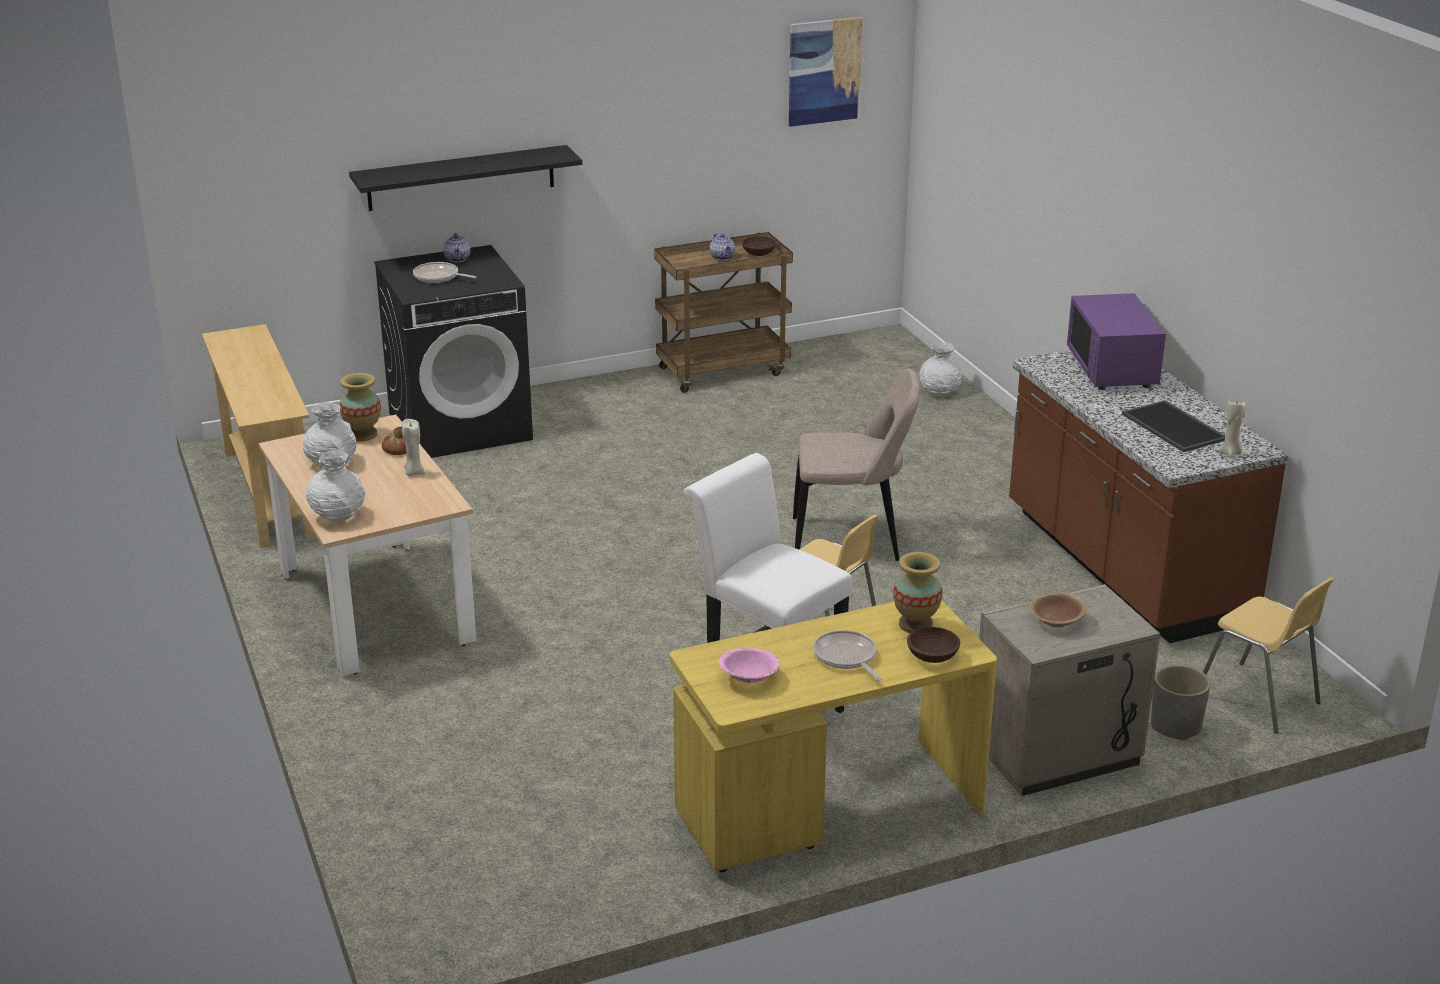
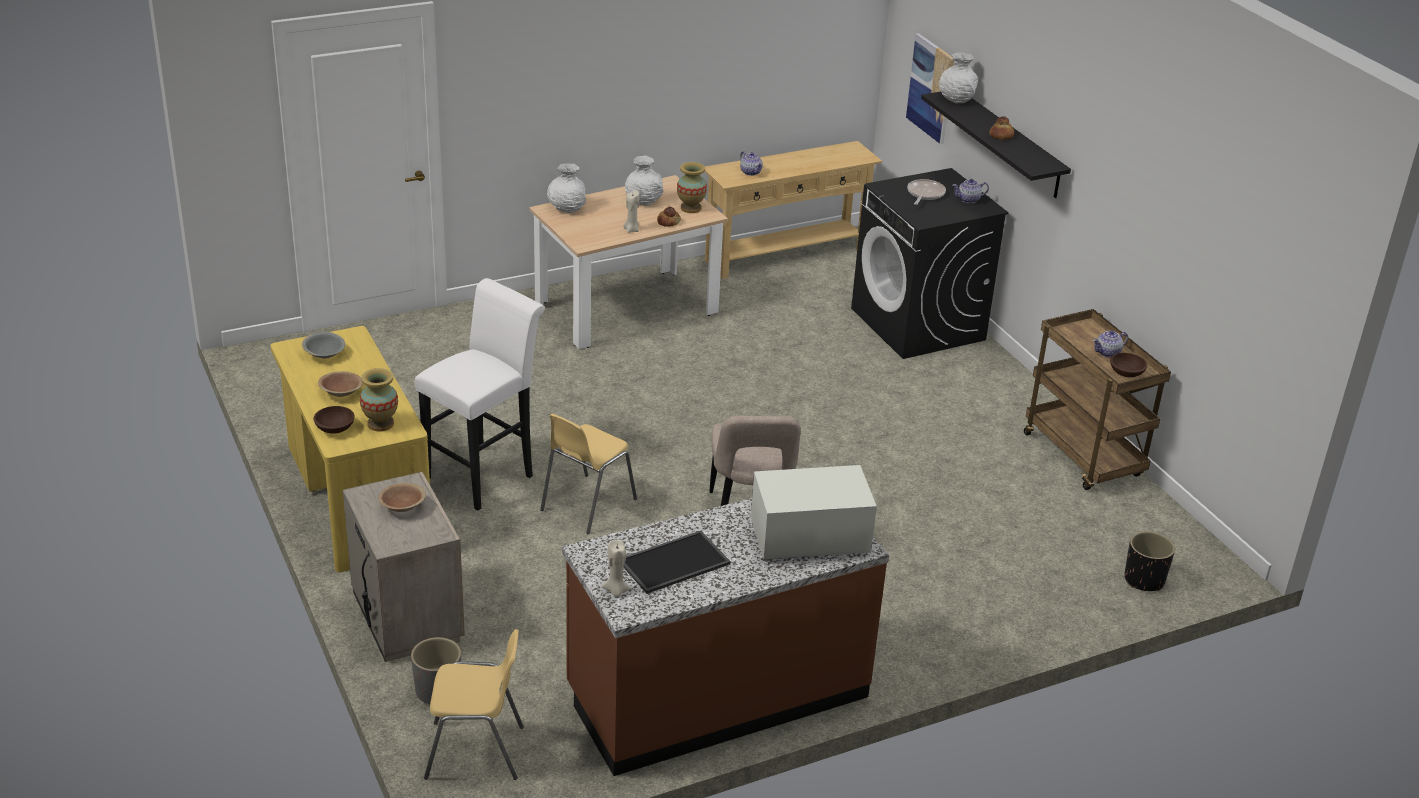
camera: 85 degrees right, 5 degrees up
pink bowl [719,647,780,683] -> grey bowl [302,332,345,359]
picture [789,17,863,127] -> picture moved to [906,33,954,144]
frying pan [813,630,882,681] -> brown bowl [318,371,363,397]
white vase [919,343,962,396] -> white vase moved to [939,52,978,103]
purple microwave [1067,293,1166,390] -> white microwave [751,465,877,560]
yellow chair [1203,577,1334,734] -> yellow chair turned 135 degrees counterclockwise [424,629,524,780]
none -> teapot [740,151,763,176]
none -> bread [989,116,1014,140]
none -> black planter [1124,531,1175,591]

